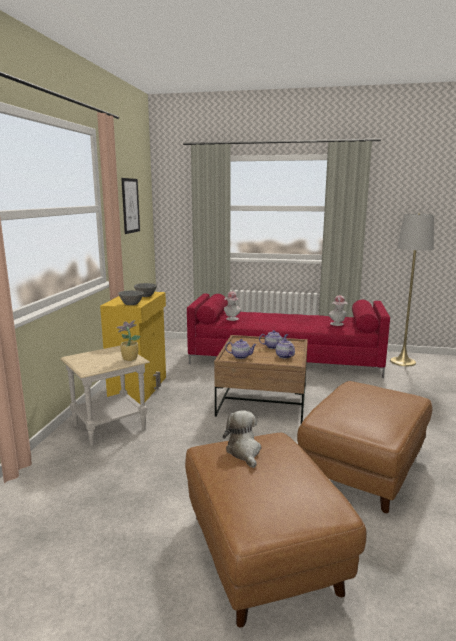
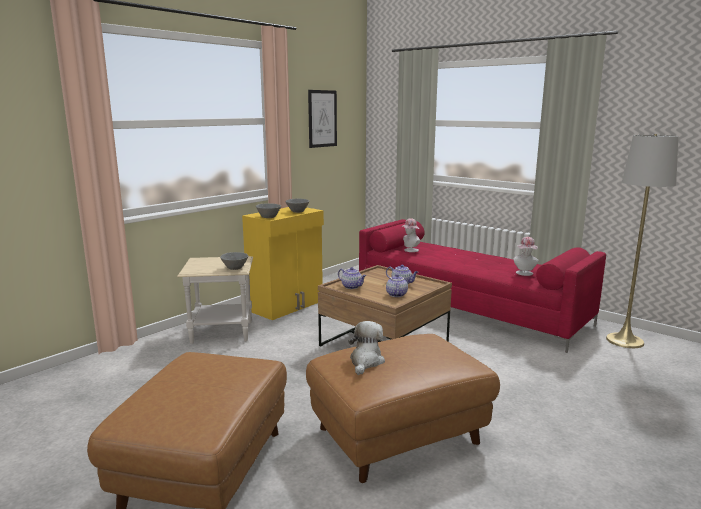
camera: 30 degrees right, 0 degrees up
potted plant [117,320,141,361] -> grey bowl [220,252,248,270]
plush toy [223,411,261,468] -> plush toy moved to [348,321,385,375]

